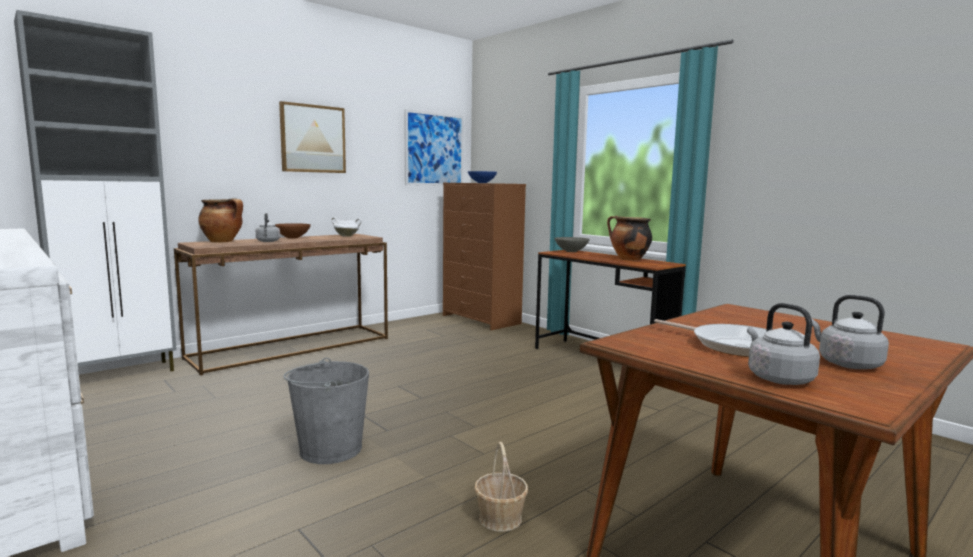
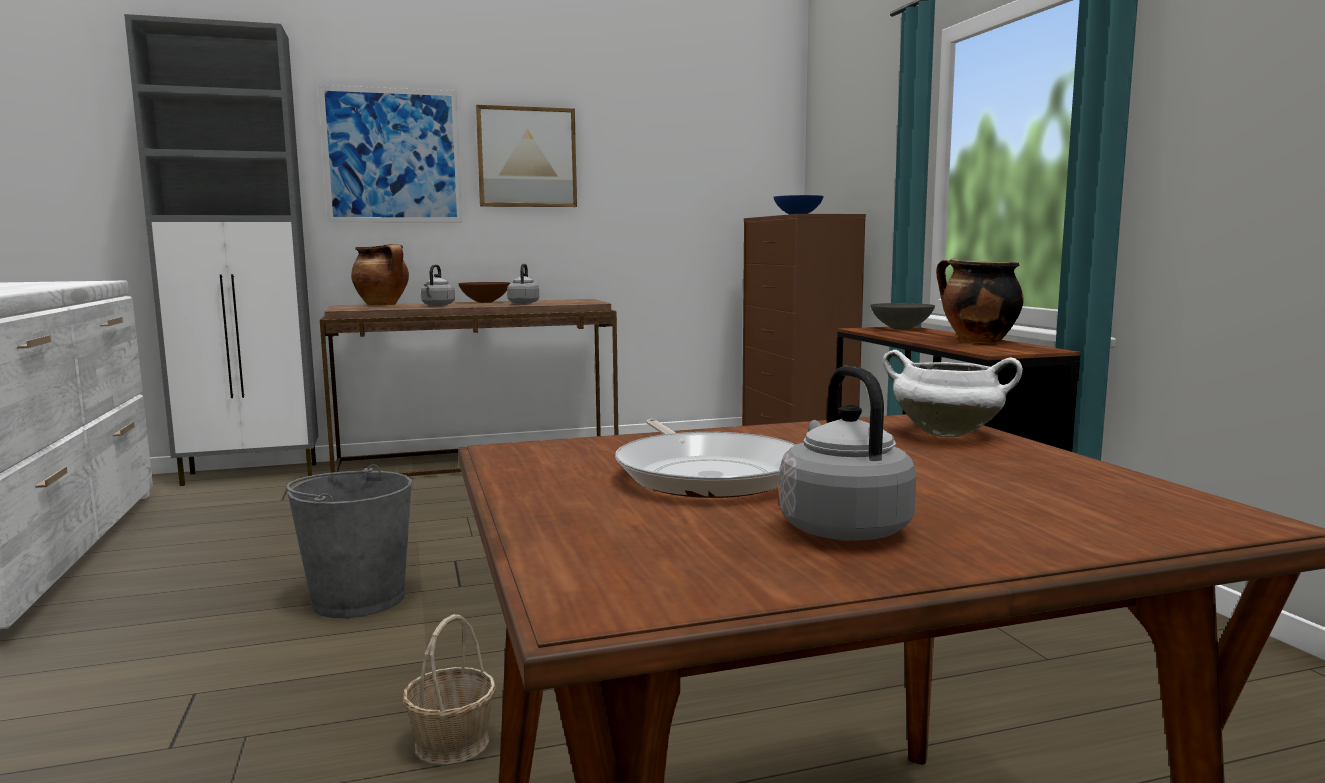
camera: 25 degrees right, 0 degrees up
white cooking pot [331,217,361,237] -> white cooking pot moved to [883,350,1023,437]
picture [404,109,464,186] -> picture moved to [318,85,462,222]
grey kettle [747,303,820,385] -> grey kettle moved to [507,264,539,304]

